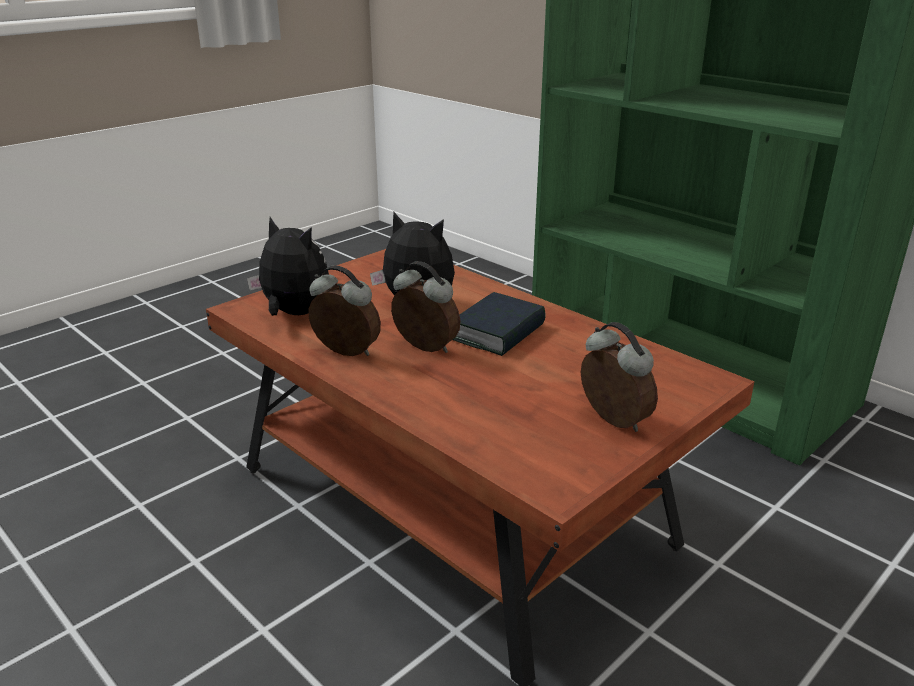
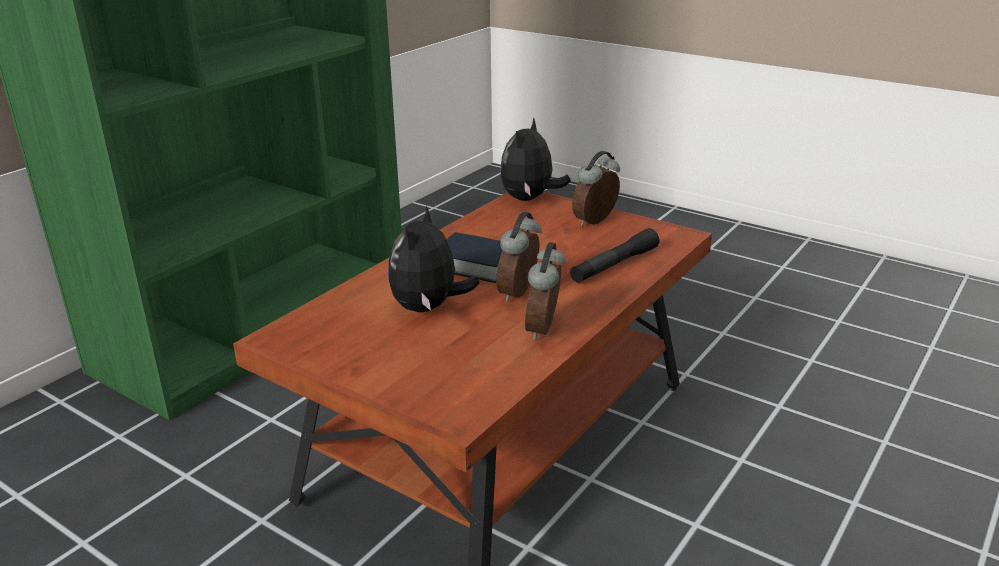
camera: 100 degrees left, 0 degrees up
plush toy [247,217,329,316] -> plush toy moved to [500,117,571,201]
none -> black flashlight [570,228,660,283]

